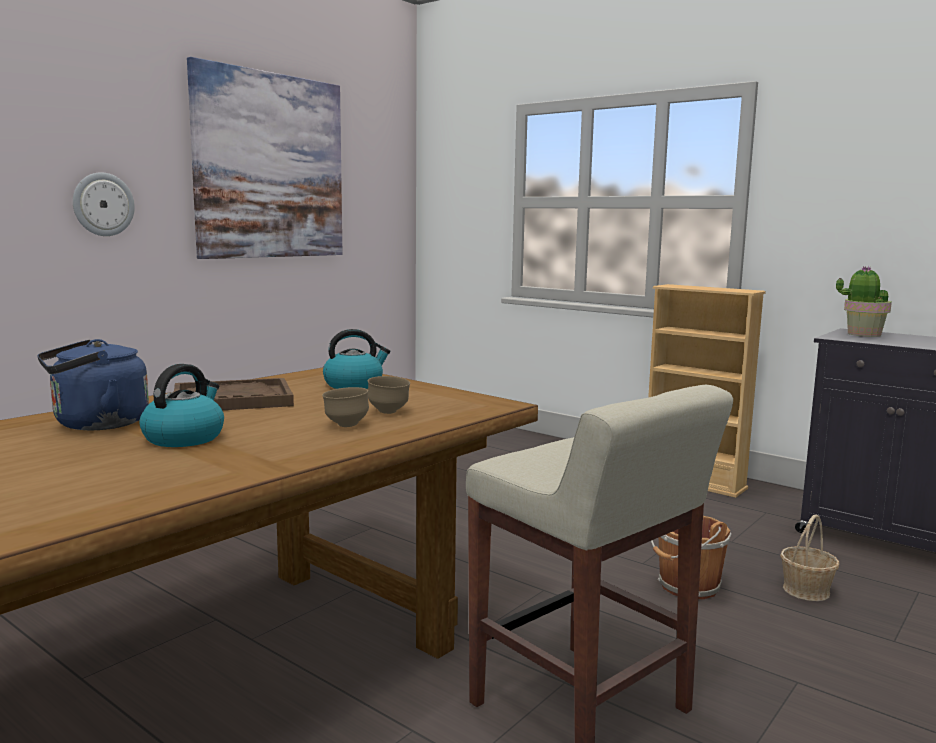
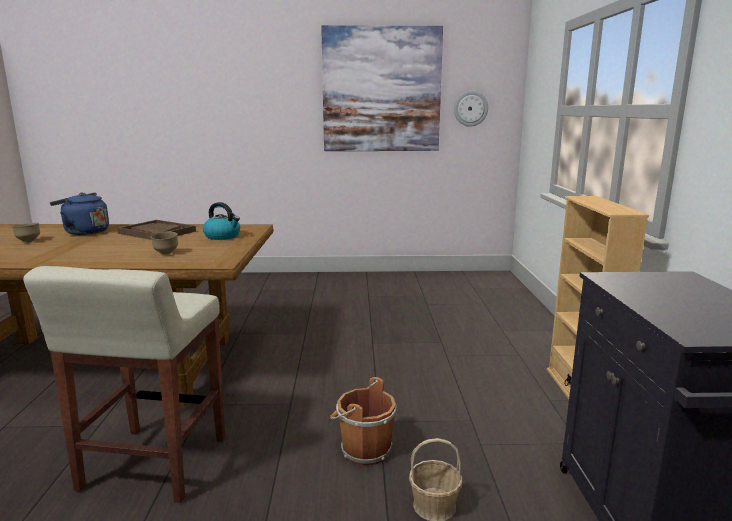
camera: 50 degrees right, 5 degrees up
wall clock [73,172,135,236] -> wall clock moved to [454,91,488,127]
kettle [139,364,224,447] -> none
brown bowl [322,387,369,427] -> brown bowl moved to [12,223,40,242]
potted plant [836,266,892,337] -> none

